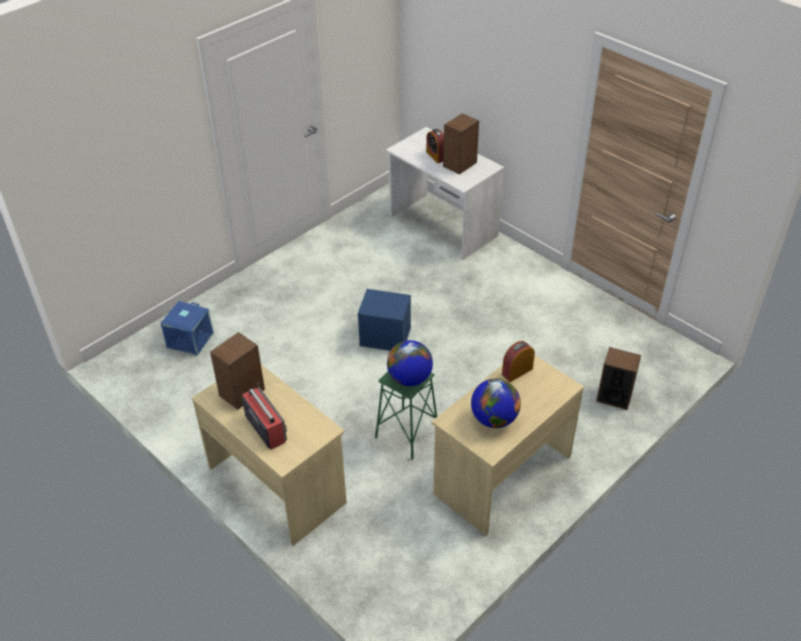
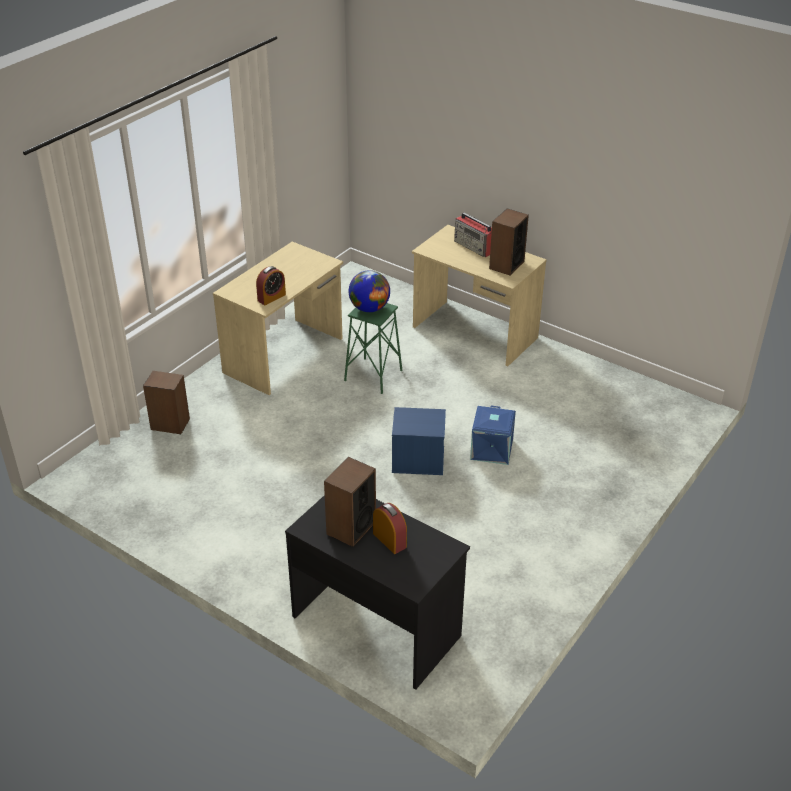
camera: 170 degrees right, 5 degrees down
blue storage box [161,301,214,356] -> blue storage box moved to [470,406,516,465]
white desk [386,127,504,260] -> black desk [285,495,470,690]
globe [471,379,521,428] -> none

